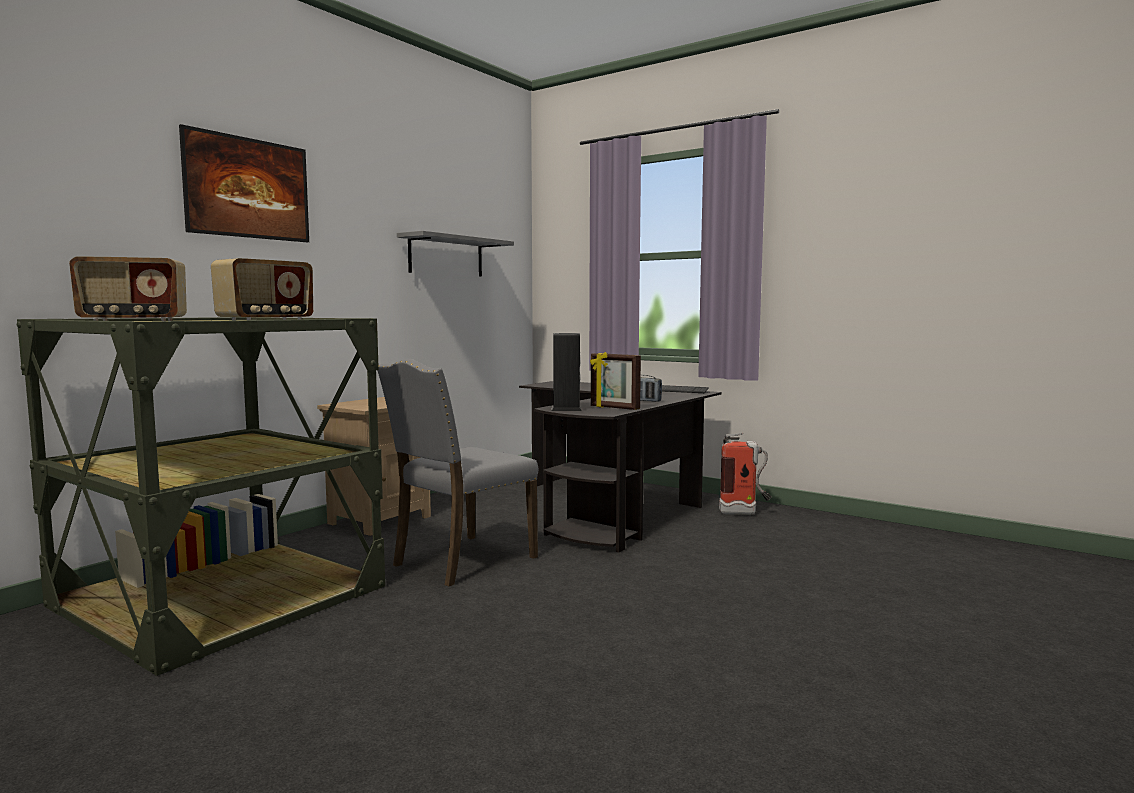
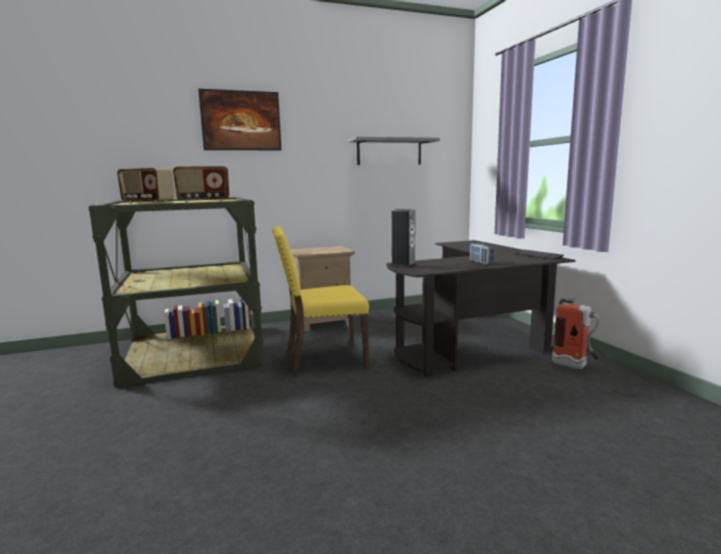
camera: 35 degrees right, 5 degrees up
grey chair [377,359,538,587] -> yellow chair [272,226,369,374]
picture frame [590,352,641,410] -> none

